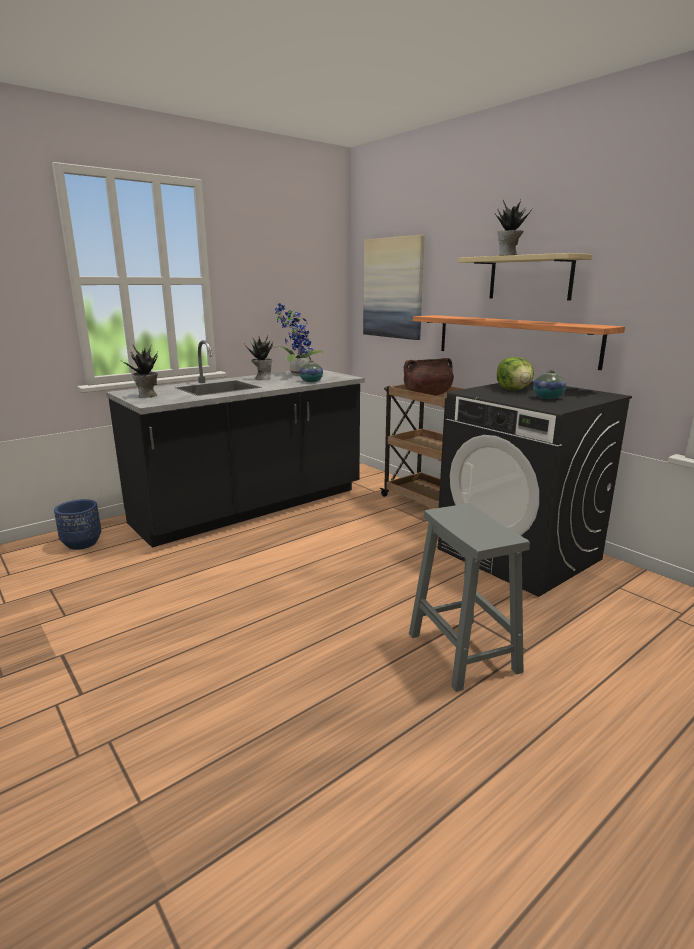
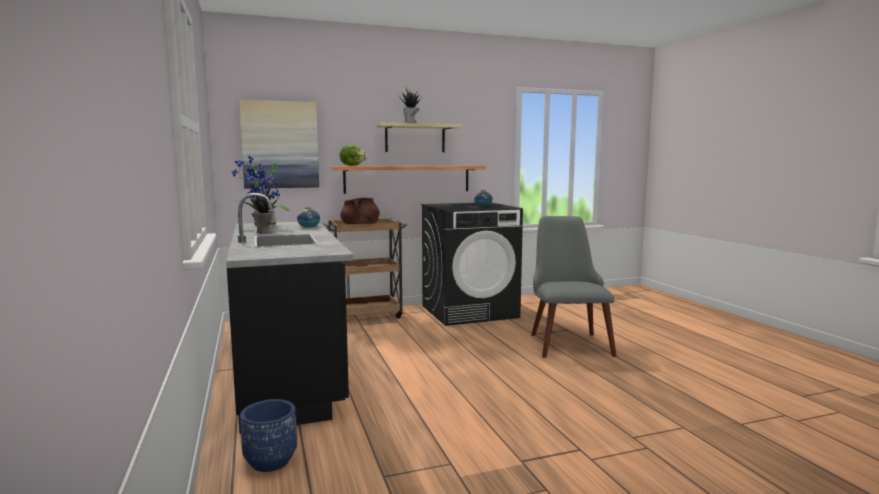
camera: 70 degrees left, 10 degrees down
potted plant [122,344,158,398] -> none
grey stool [409,503,530,692] -> grey chair [531,216,617,358]
lettuce [497,357,534,390] -> lettuce moved to [340,145,367,166]

